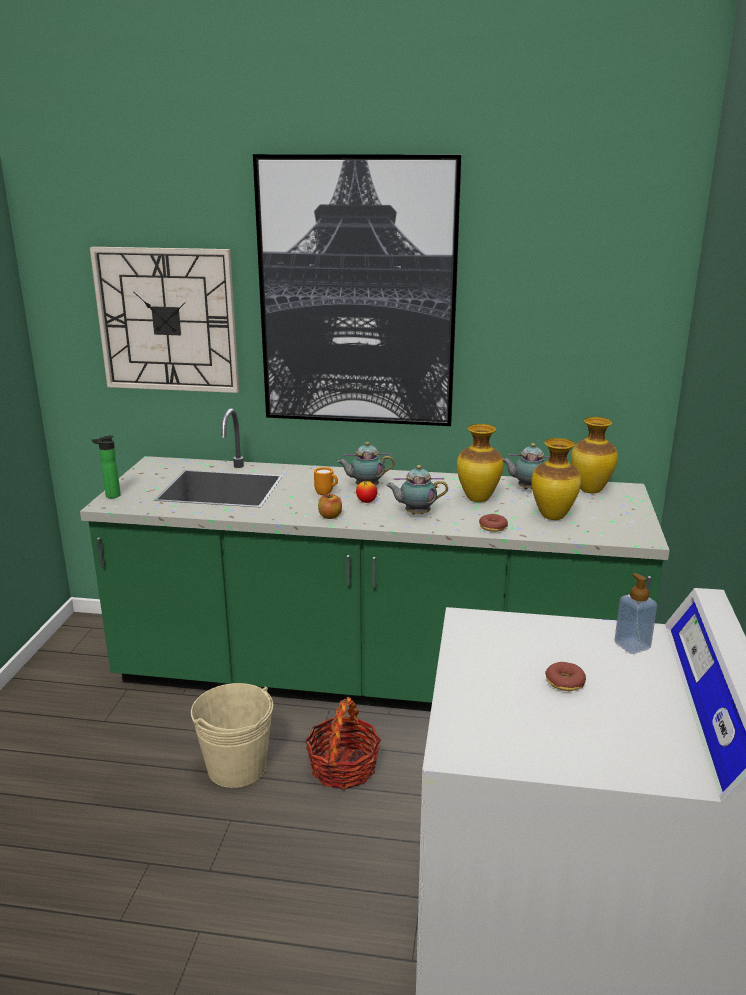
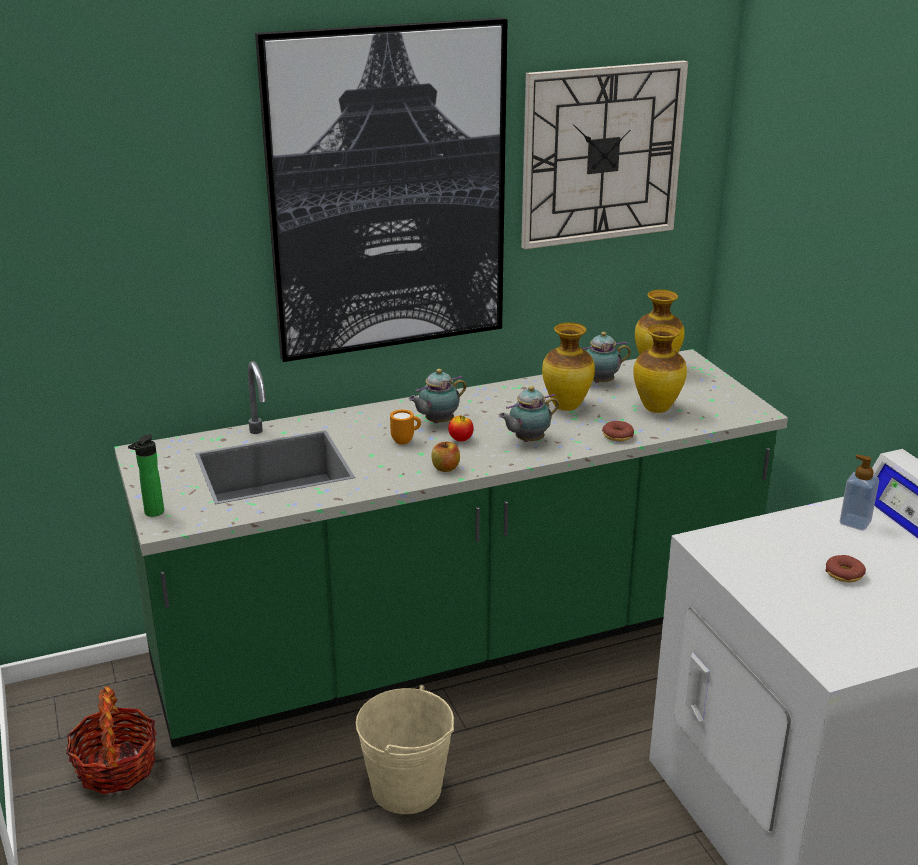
camera: 30 degrees left, 5 degrees up
wall clock [90,247,239,393] -> wall clock moved to [521,60,688,249]
basket [305,697,381,790] -> basket moved to [66,687,157,794]

